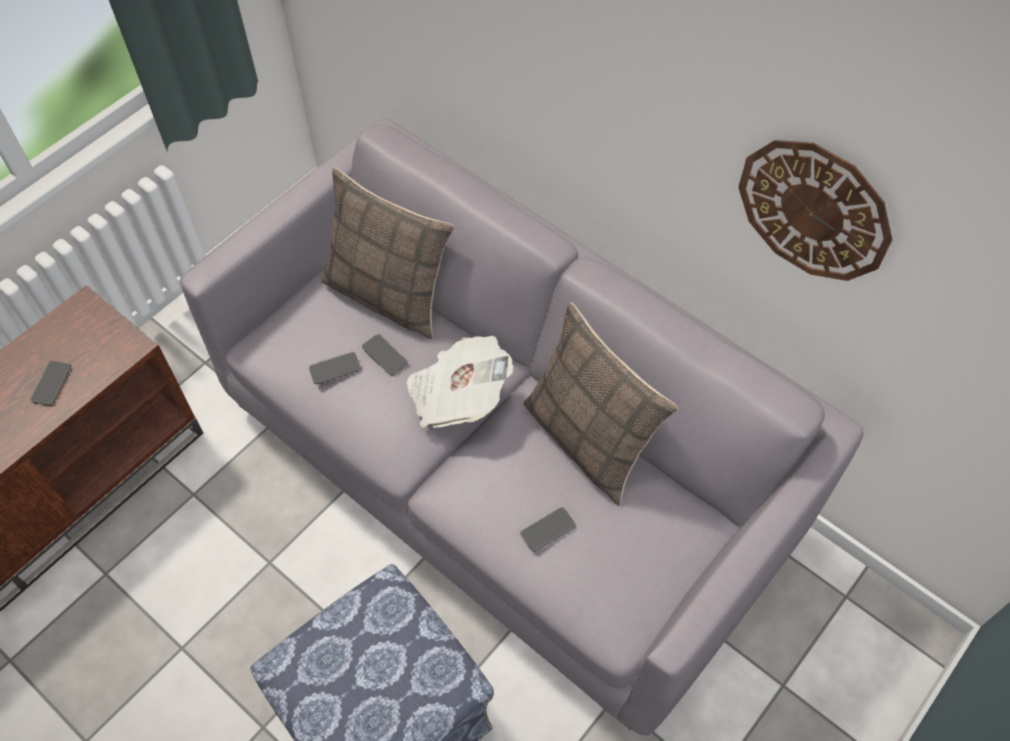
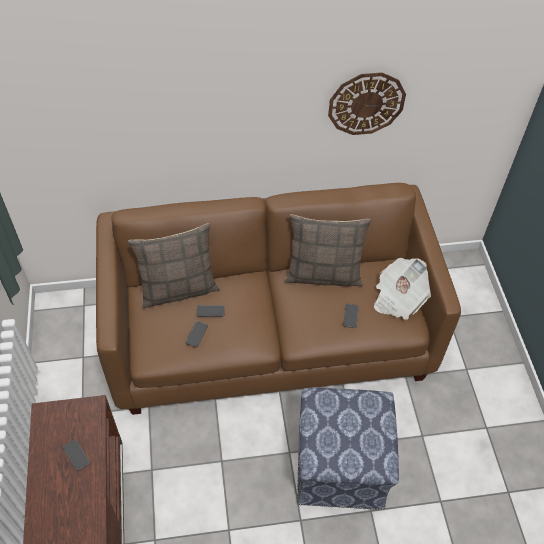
camera: 50 degrees left, 5 degrees down
grey sofa [180,118,864,735] -> brown sofa [96,183,461,415]
newspaper [406,336,513,428] -> newspaper moved to [374,258,431,320]

